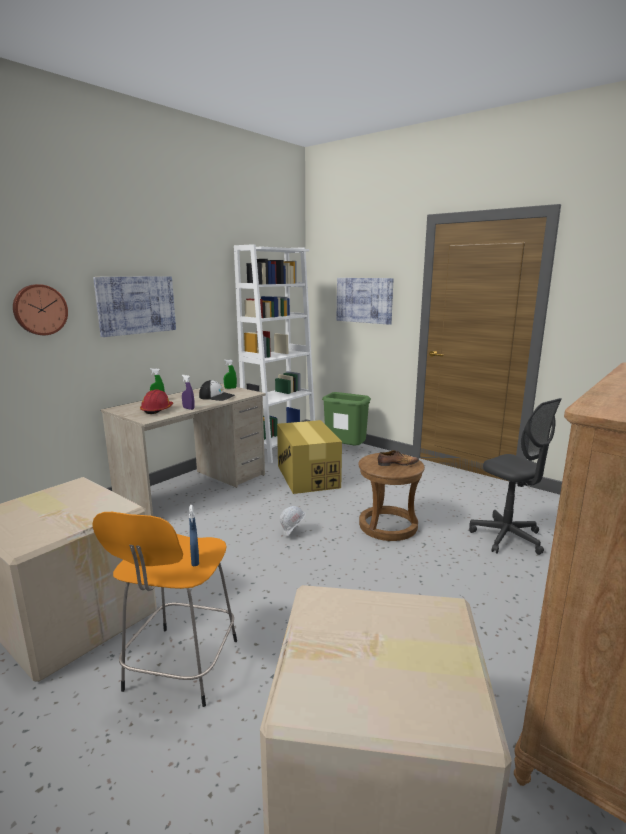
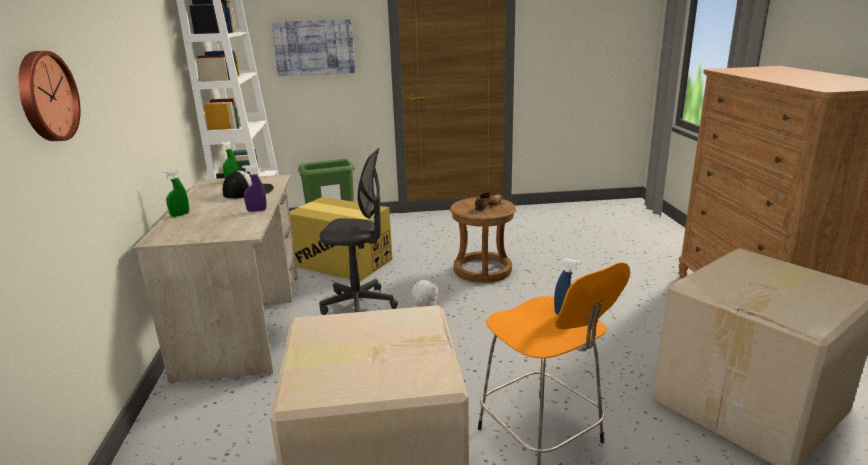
camera: 45 degrees left, 5 degrees up
picture [93,276,176,337] -> none
red hard hat [140,389,173,414] -> none
grey office chair [469,398,562,555] -> grey office chair moved to [319,148,398,315]

